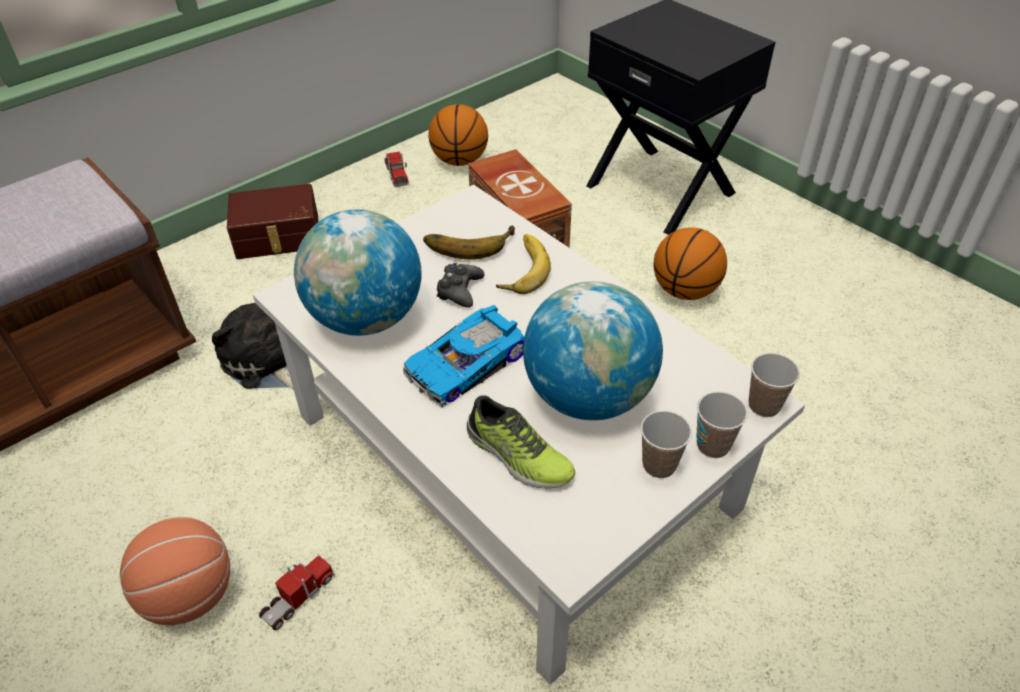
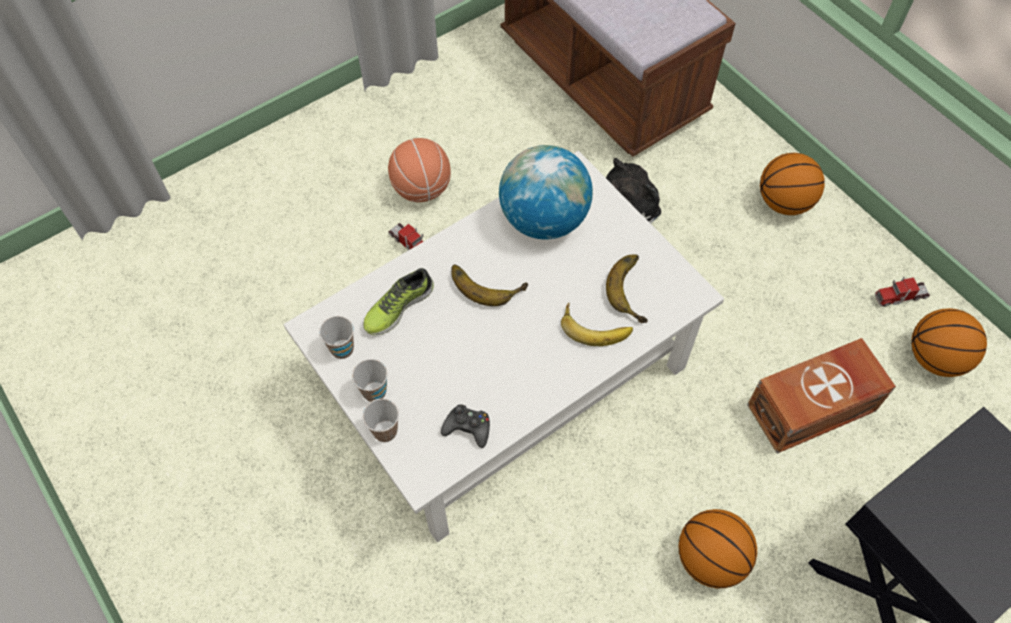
camera: 95 degrees right, 15 degrees up
brown storage box [227,184,318,259] -> basketball [760,153,825,215]
toy car [403,305,525,408] -> banana [451,264,528,306]
black game controller [437,263,485,308] -> black game controller moved to [441,404,490,448]
globe [523,281,663,420] -> none
cup [749,353,800,417] -> cup moved to [319,316,354,359]

